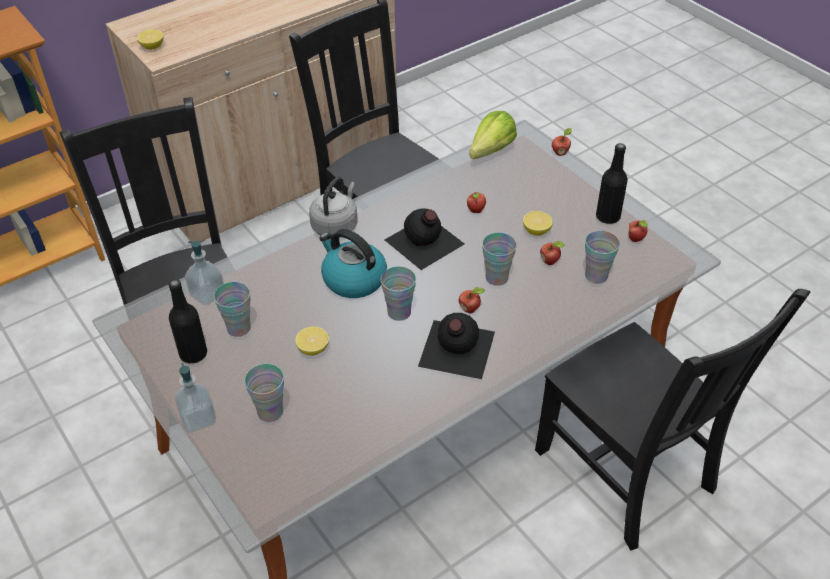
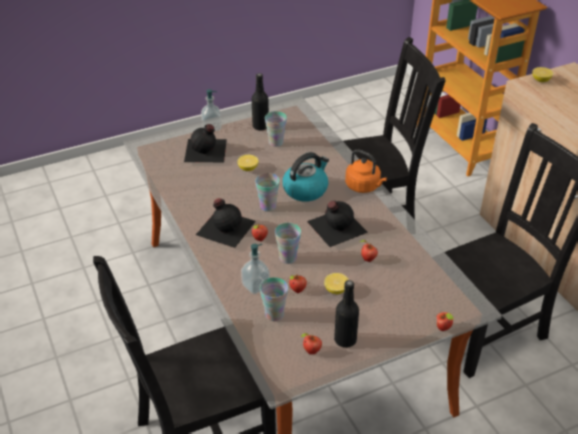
camera: 100 degrees right, 5 degrees down
soap dispenser [185,241,224,305] -> soap dispenser moved to [241,244,270,294]
cup [244,364,284,422] -> black bottle [184,124,227,162]
grey kettle [309,177,357,235] -> orange kettle [345,149,387,193]
lettuce [469,111,517,159] -> none

